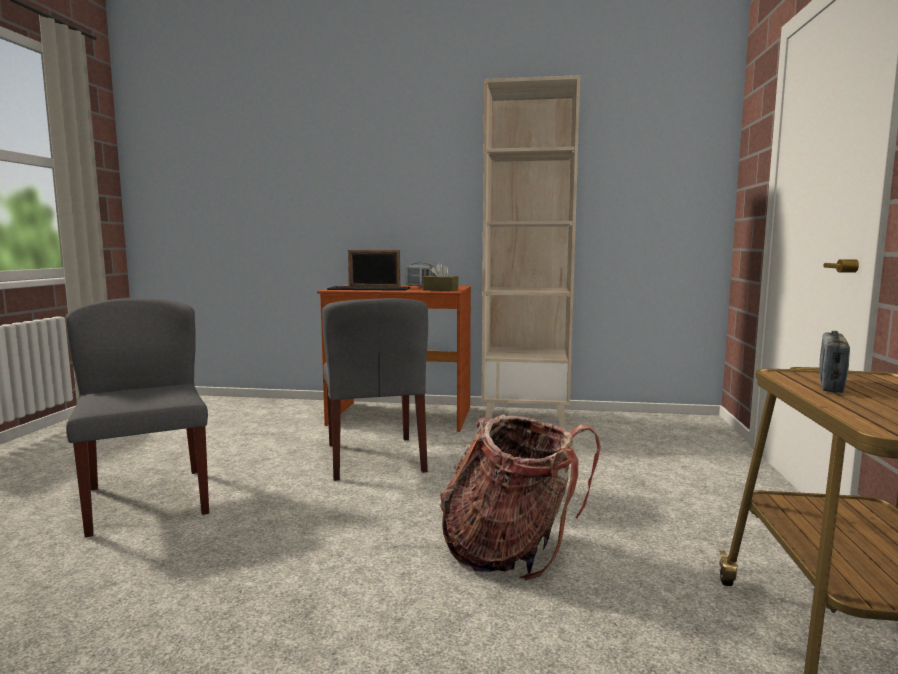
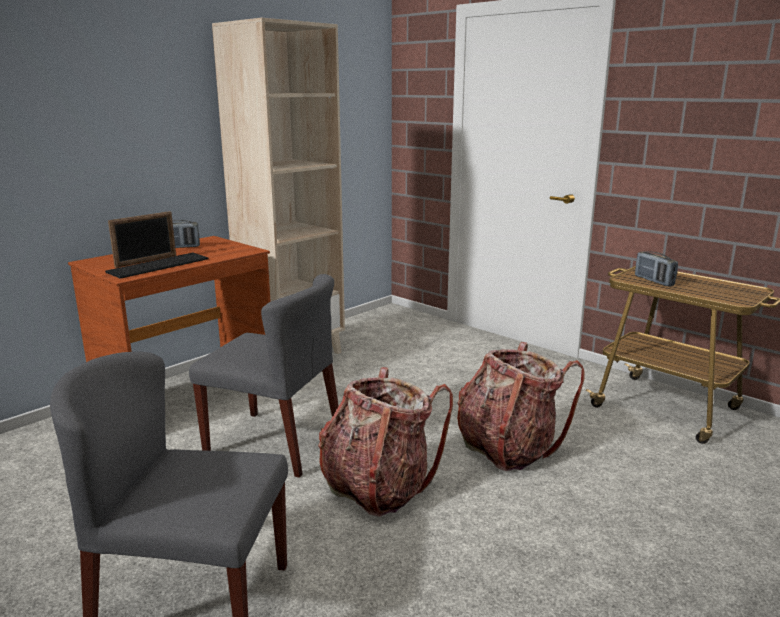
camera: 55 degrees left, 10 degrees up
brown tissue box [423,263,458,291] -> none
none -> backpack [318,367,453,517]

